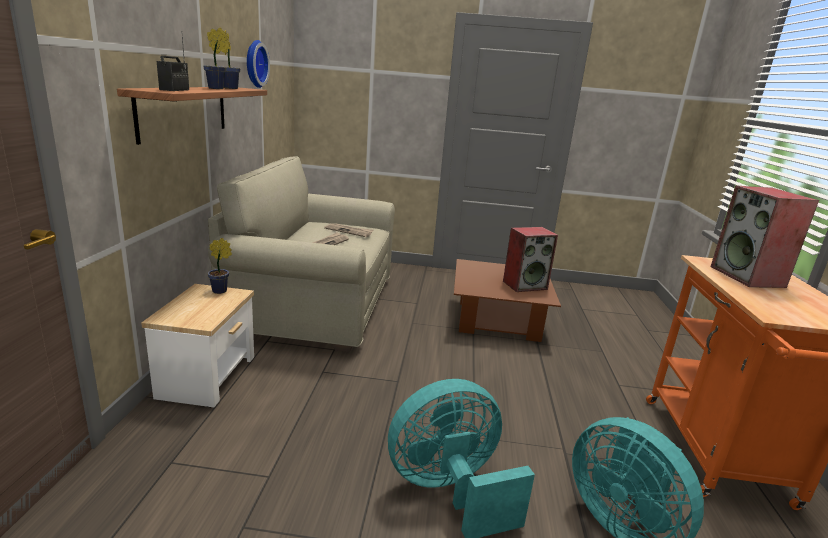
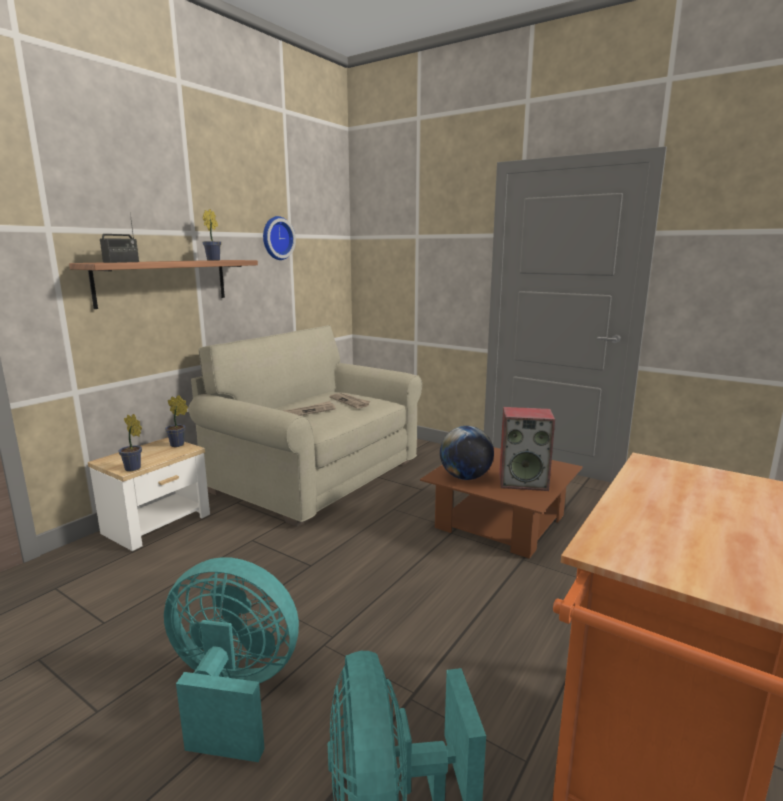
camera: 30 degrees right, 5 degrees down
potted plant [204,28,230,89] -> potted plant moved to [118,414,142,471]
speaker [711,186,819,288] -> none
none -> globe [440,426,494,480]

